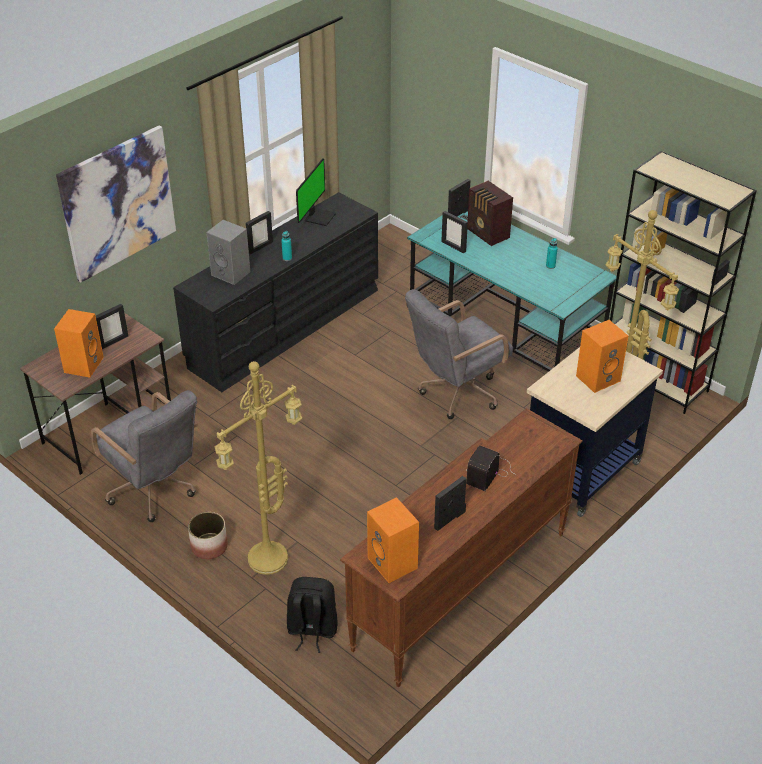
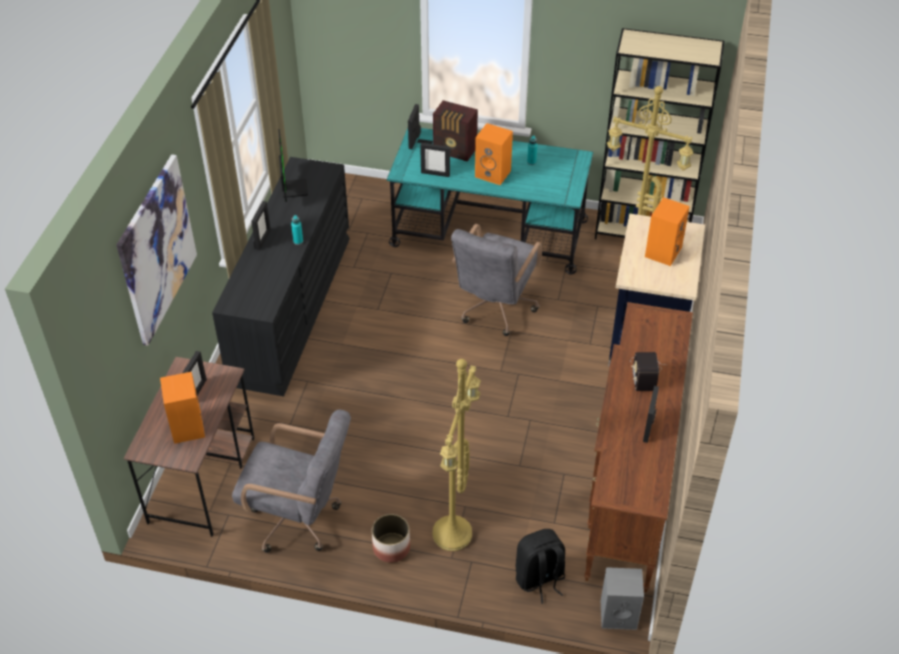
camera: 30 degrees left, 5 degrees up
grey speaker [206,220,250,285] -> grey speaker moved to [601,567,644,630]
orange speaker [367,497,419,583] -> orange speaker moved to [475,123,513,185]

